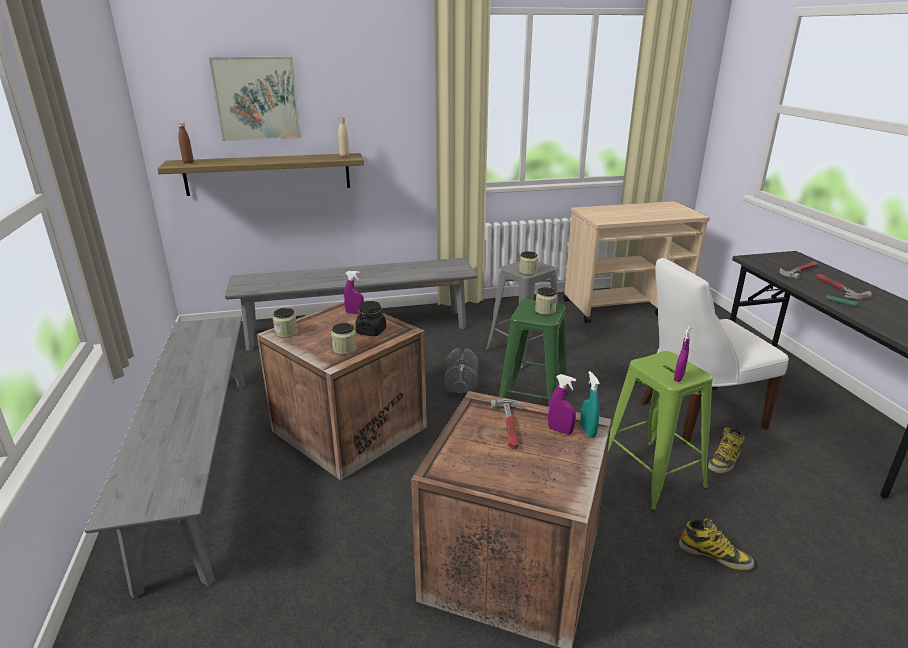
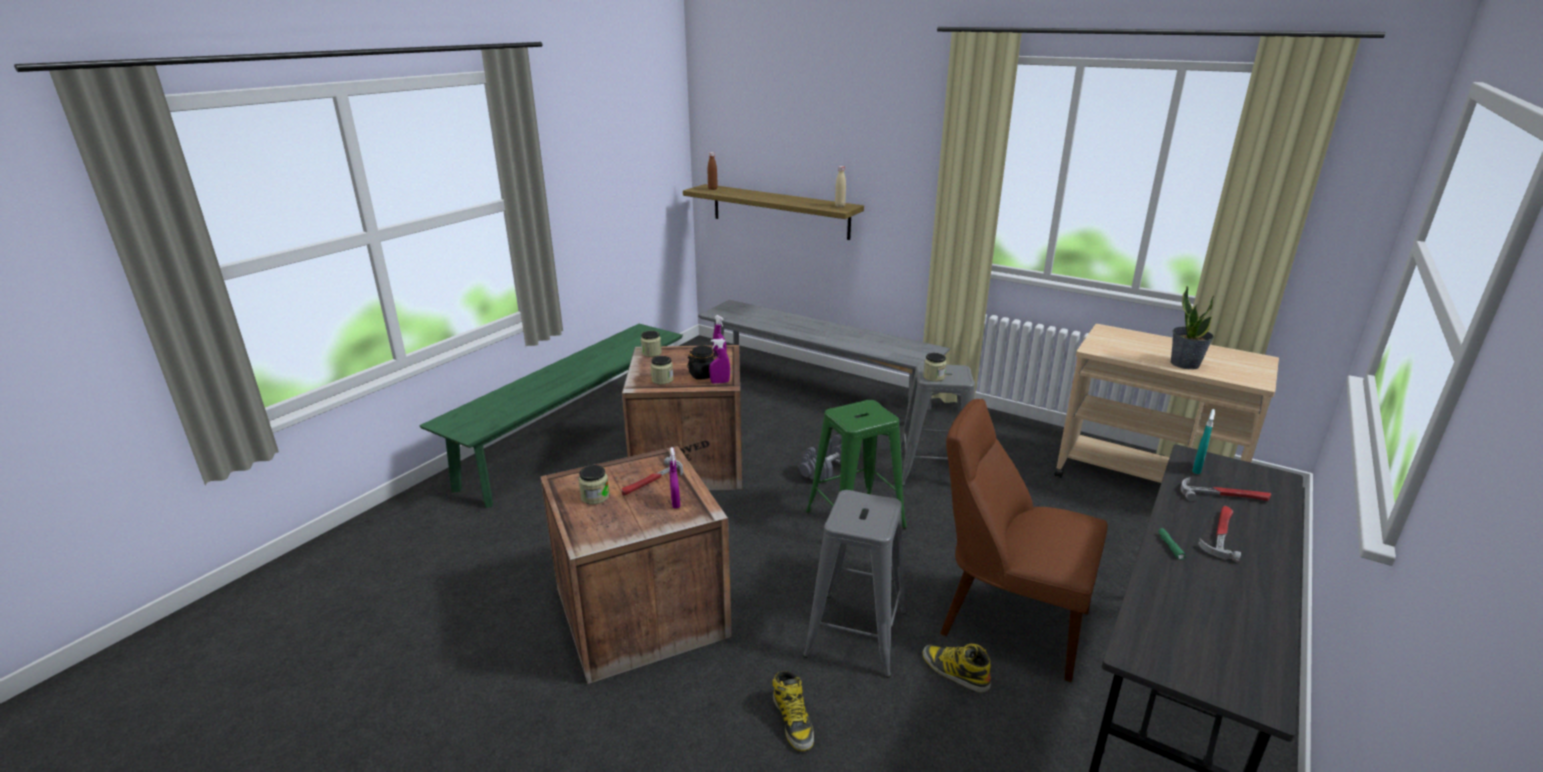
camera: 45 degrees right, 0 degrees up
grey bench [85,316,246,599] -> green bench [419,324,683,508]
picture [209,57,301,141] -> none
jar [535,287,557,315] -> jar moved to [578,465,609,504]
turquoise spray bottle [580,371,600,438] -> turquoise spray bottle moved to [1192,409,1215,474]
green stool [608,351,713,511] -> grey stool [803,490,906,678]
white chair [641,258,789,444] -> brown chair [940,399,1108,682]
purple spray bottle [674,327,691,382] -> purple spray bottle moved to [709,339,730,384]
boot [708,427,744,474] -> boot turned 45 degrees clockwise [922,644,991,692]
none -> potted plant [1171,286,1214,370]

